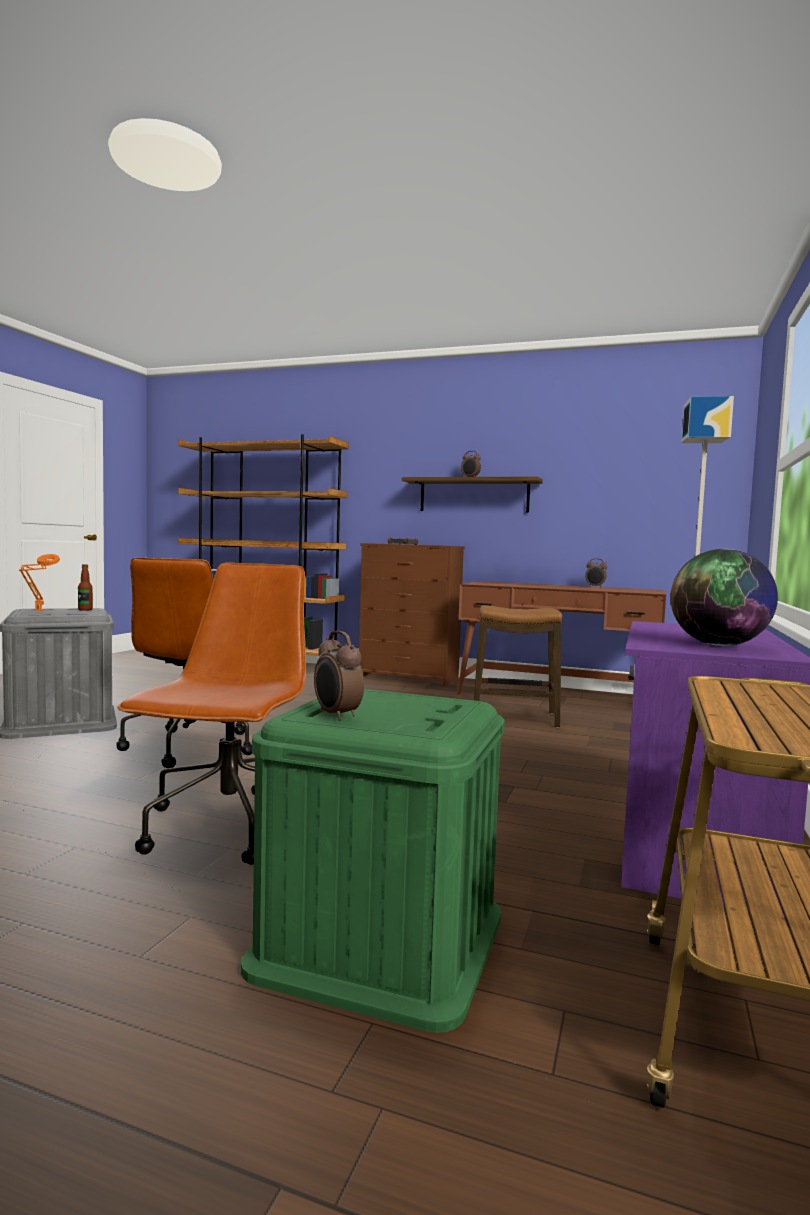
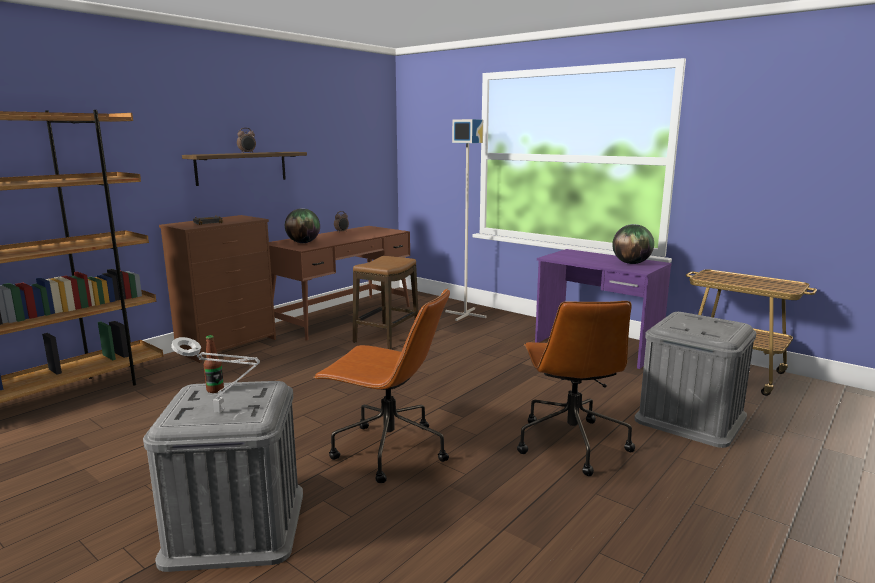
camera: 70 degrees left, 10 degrees up
orange table lamp [19,554,60,612] -> grey table lamp [171,337,260,413]
brown office chair [117,562,306,865] -> brown office chair turned 120 degrees counterclockwise [517,301,635,476]
green storage box [241,689,505,1033] -> grey storage box [634,312,757,448]
alarm clock [314,631,364,721] -> none
none -> globe [285,208,320,243]

